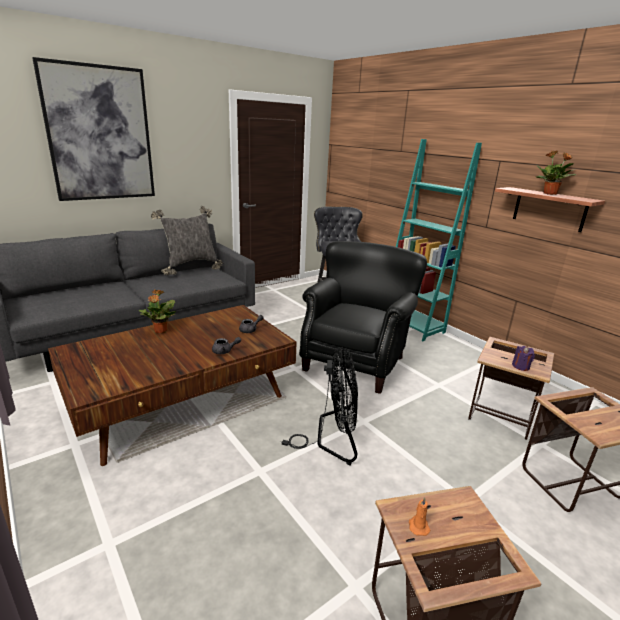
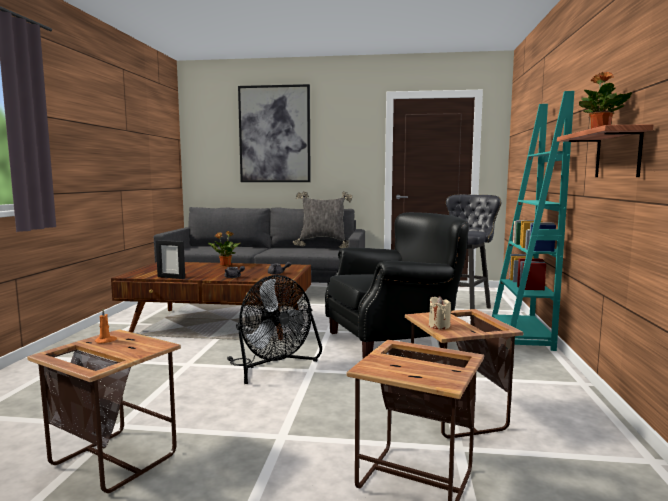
camera: 45 degrees right, 15 degrees down
purple candle [512,346,535,371] -> beige candle [429,296,451,329]
none -> picture frame [156,240,185,279]

